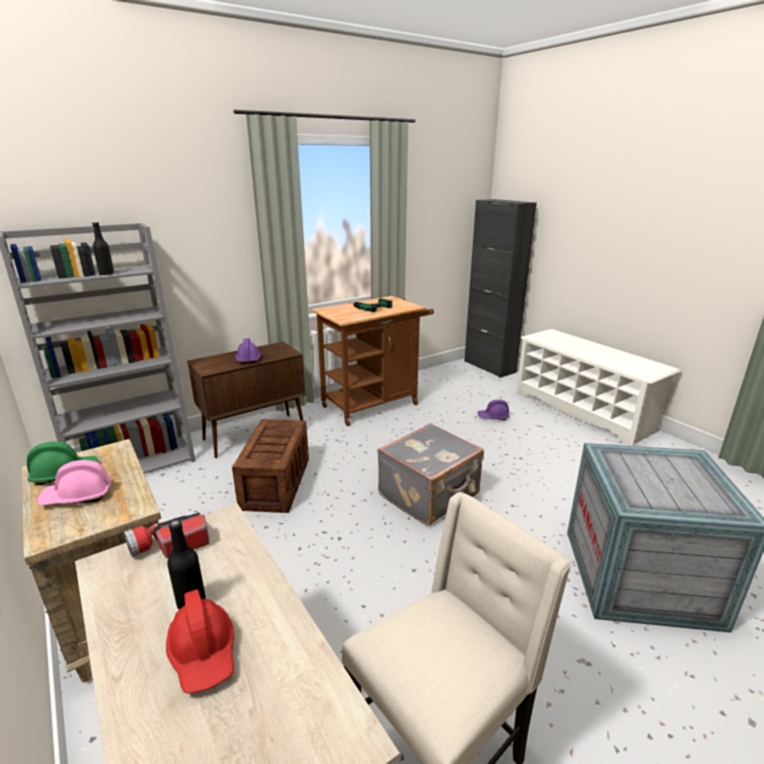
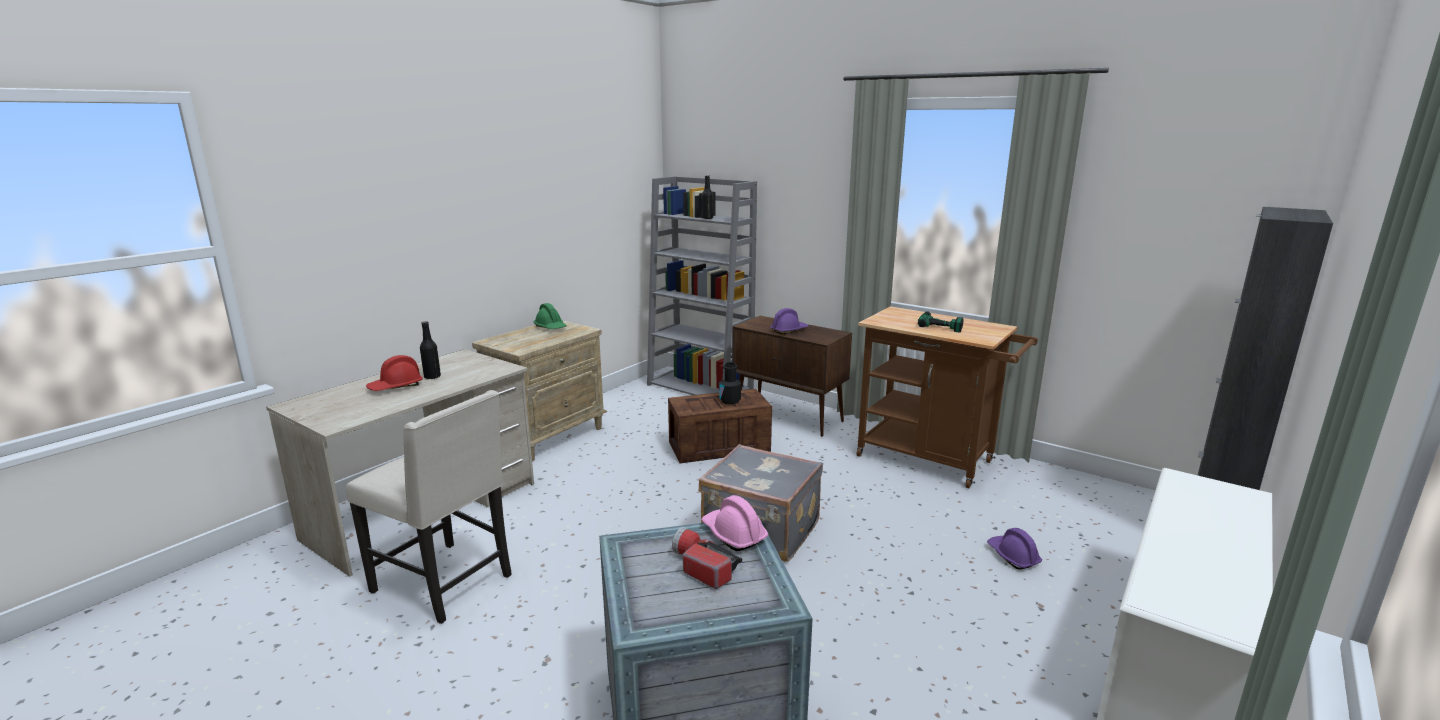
camera: 70 degrees right, 5 degrees down
pink hard hat [37,460,111,505] -> pink hard hat moved to [702,495,768,551]
flashlight [124,512,210,558] -> flashlight moved to [672,527,742,589]
none -> black bottle [720,362,741,404]

